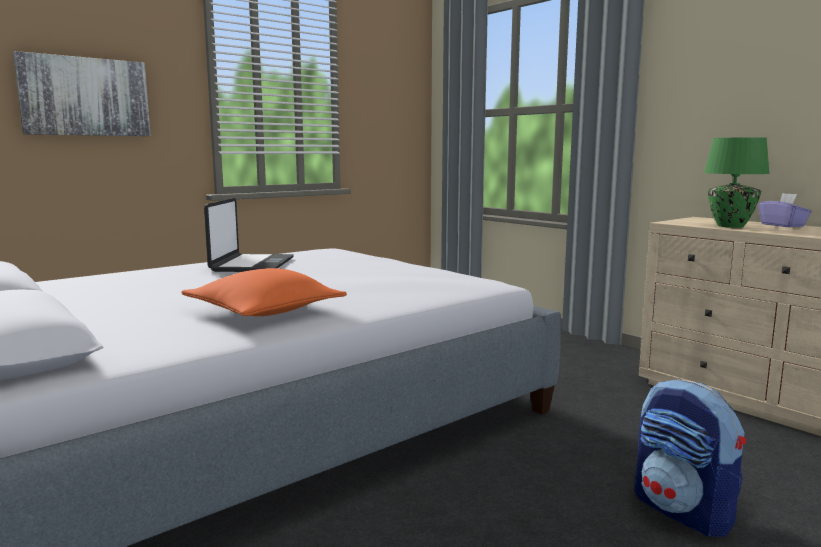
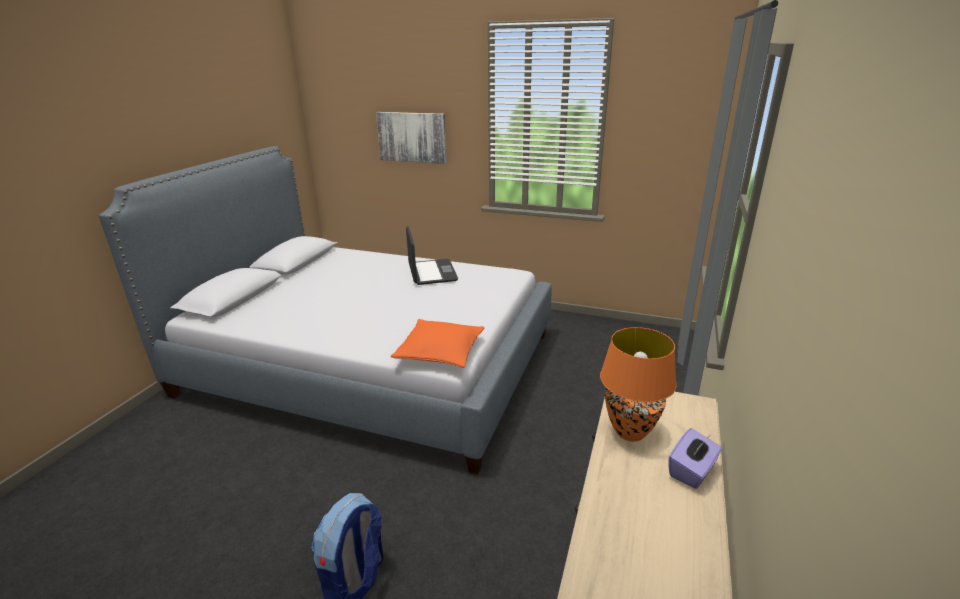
camera: 60 degrees right, 15 degrees up
orange pillow [181,268,347,316] -> orange pillow moved to [390,319,484,368]
laptop [204,198,294,272] -> laptop turned 75 degrees counterclockwise [406,226,458,285]
green table lamp [704,137,770,228] -> orange table lamp [600,327,676,441]

